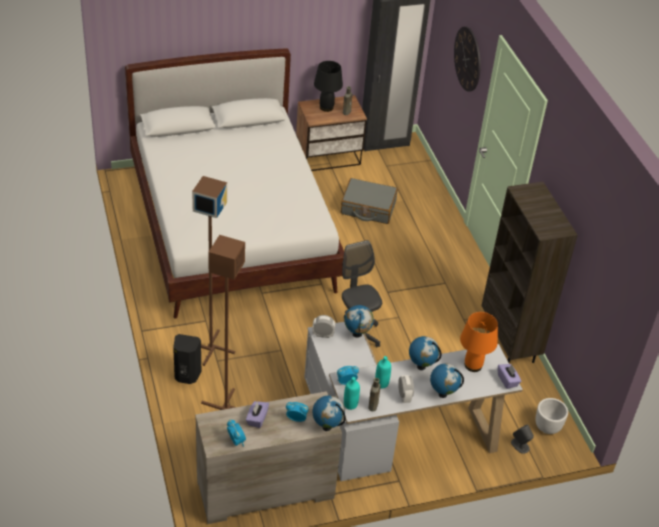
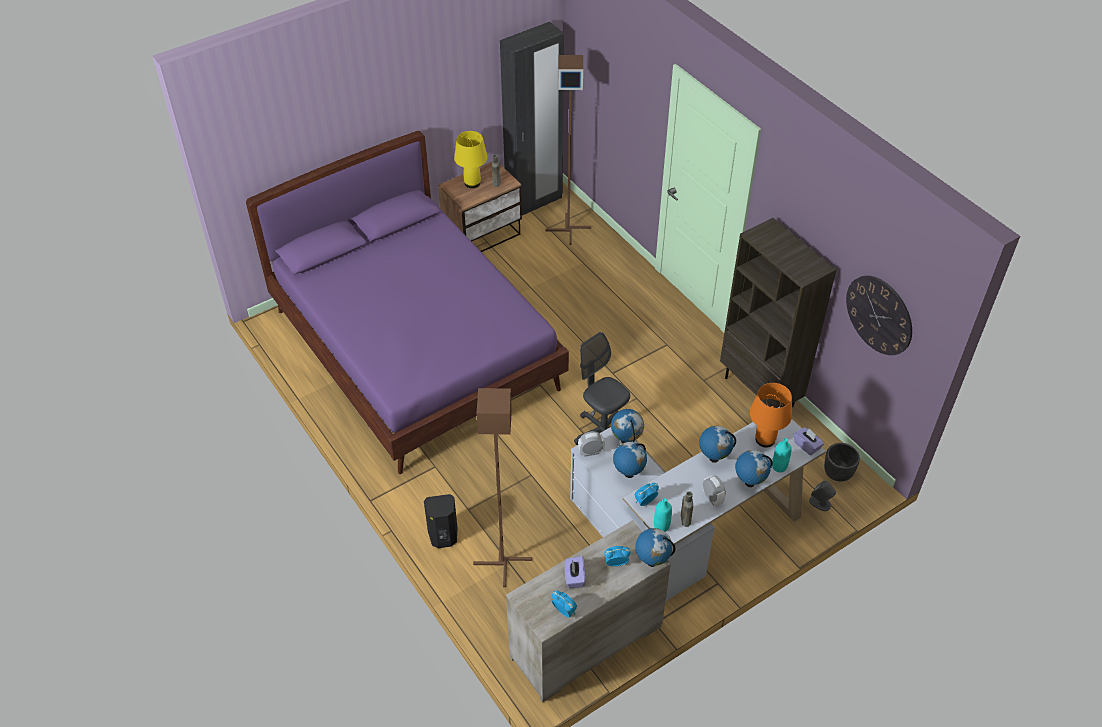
camera: 15 degrees left, 5 degrees up
white bed [125,48,344,318] -> purple bed [246,131,569,474]
brown floor lamp [192,176,235,366] -> brown floor lamp moved to [546,55,591,245]
black table lamp [314,61,343,112] -> yellow table lamp [454,131,488,188]
grey suitcase [341,178,398,224] -> none
turquoise bottle [375,356,391,389] -> turquoise bottle moved to [772,438,792,472]
wall clock [454,26,481,92] -> wall clock moved to [846,276,912,355]
white planter [535,398,568,434] -> black planter [824,443,860,482]
none -> globe [613,442,647,478]

